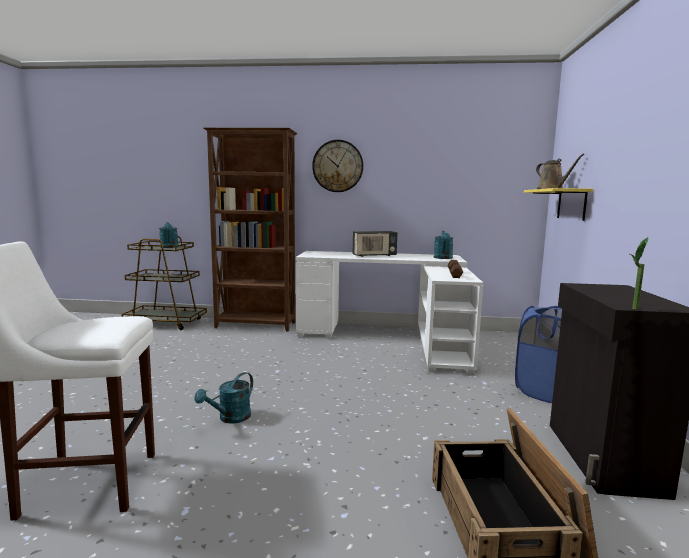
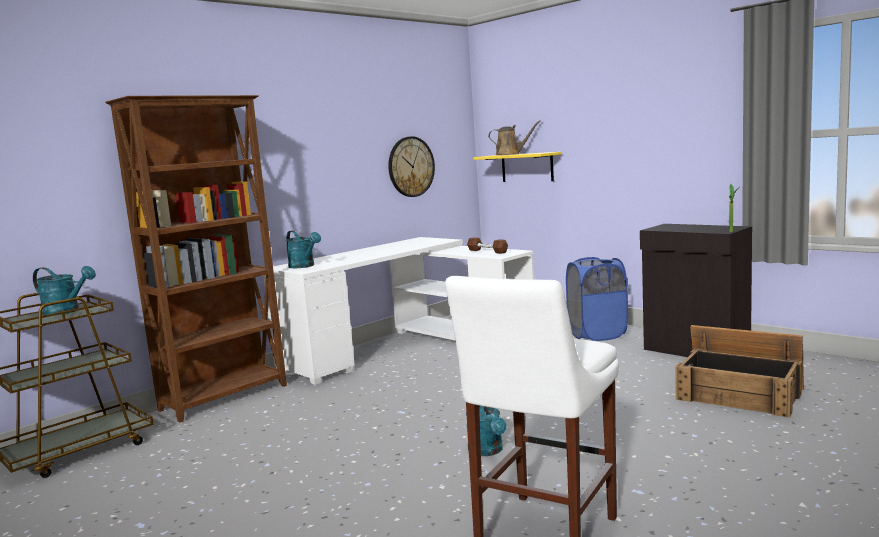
camera: 50 degrees left, 0 degrees up
wall clock [312,140,363,192] -> wall clock moved to [388,136,435,197]
radio [353,231,397,257] -> none
turquoise watering can [434,231,453,259] -> turquoise watering can moved to [286,231,321,268]

